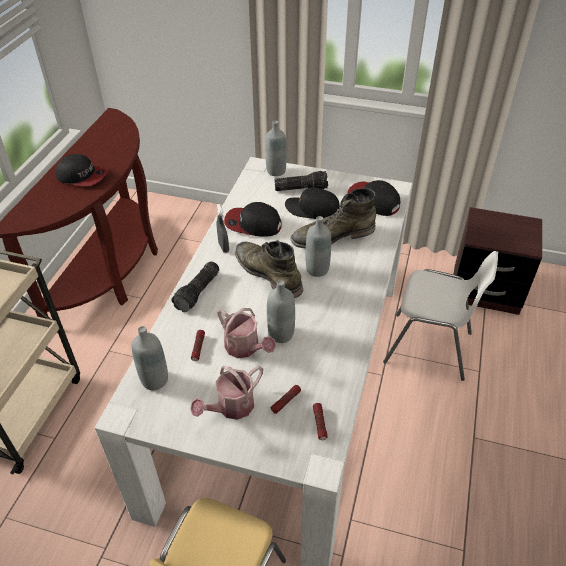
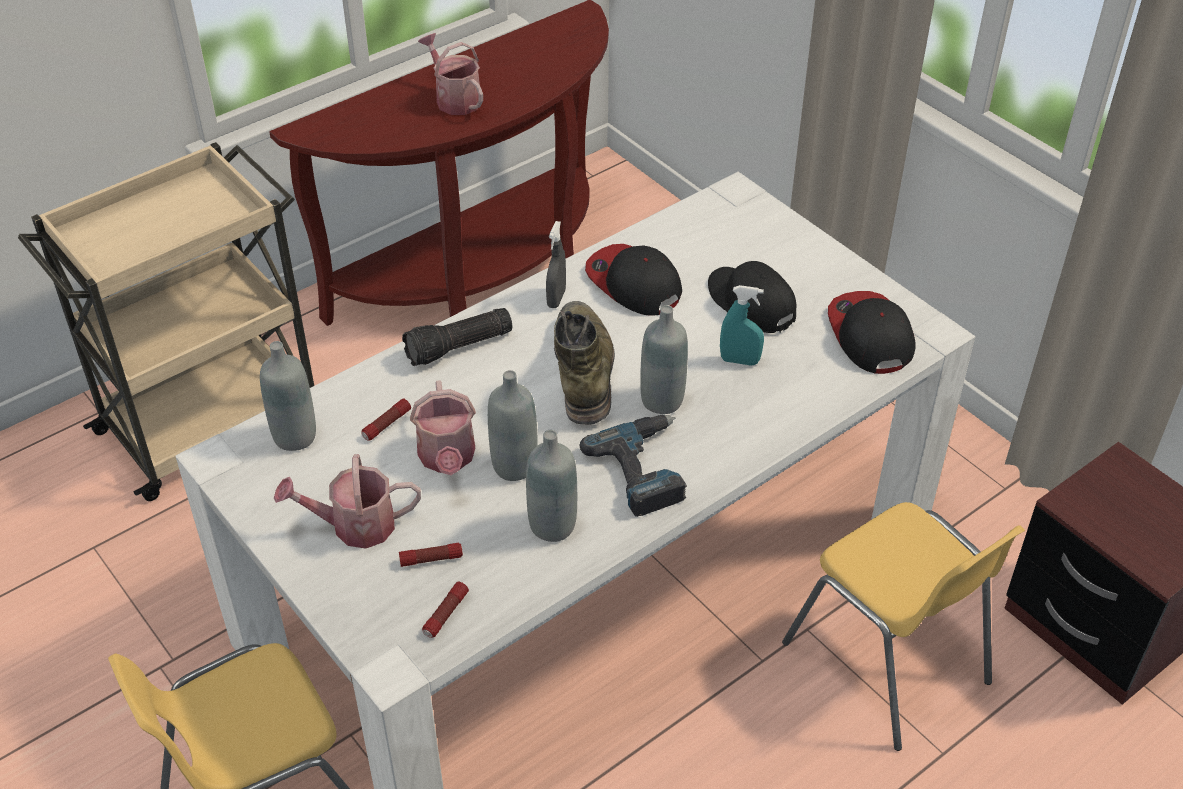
camera: 35 degrees right, 0 degrees up
cap [56,154,108,187] -> watering can [418,33,483,115]
grey bottle [265,121,287,176] -> grey bottle moved to [526,430,577,542]
flashlight [274,171,328,191] -> none
green boot [290,188,376,249] -> turquoise spray bottle [720,285,764,365]
white chair [383,251,498,381] -> yellow chair [782,502,1025,751]
none -> power drill [580,415,687,517]

